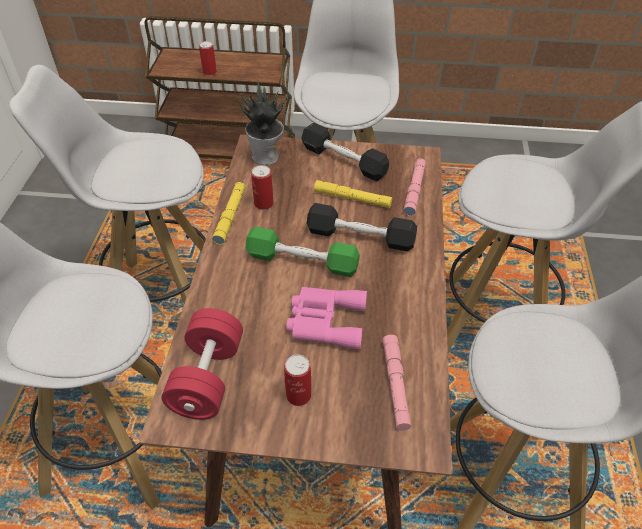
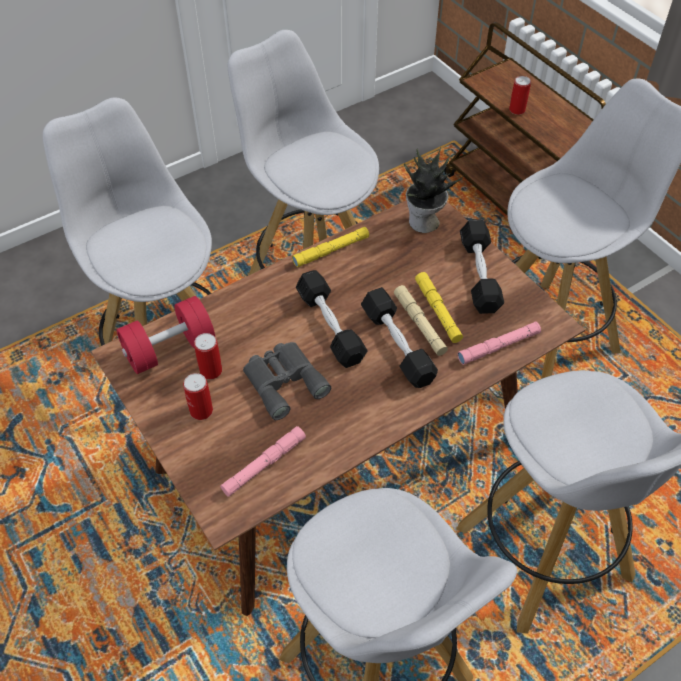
camera: 50 degrees right, 5 degrees up
green dumbbell [245,227,360,277] -> black dumbbell [296,270,368,368]
can [251,165,273,210] -> can moved to [194,333,222,379]
pink binoculars [286,287,367,350] -> grey binoculars [243,342,331,420]
none -> beige flashlight [394,285,448,356]

